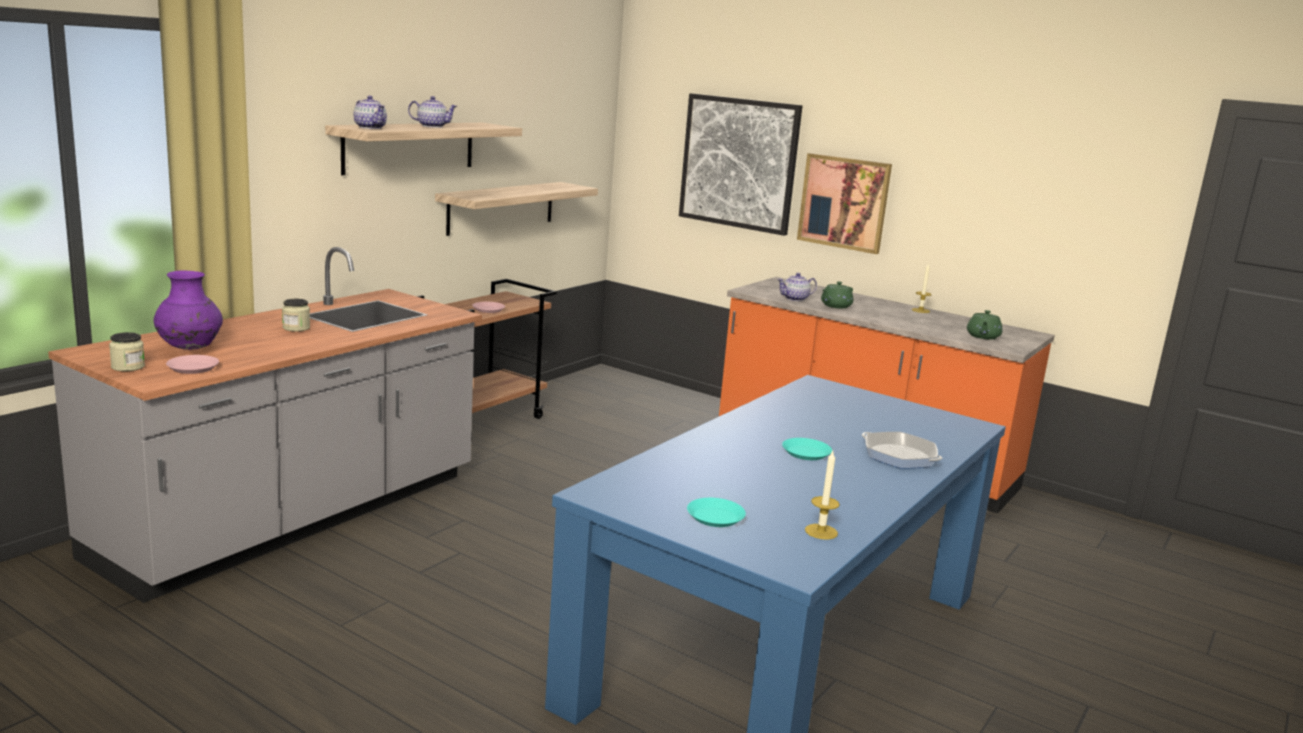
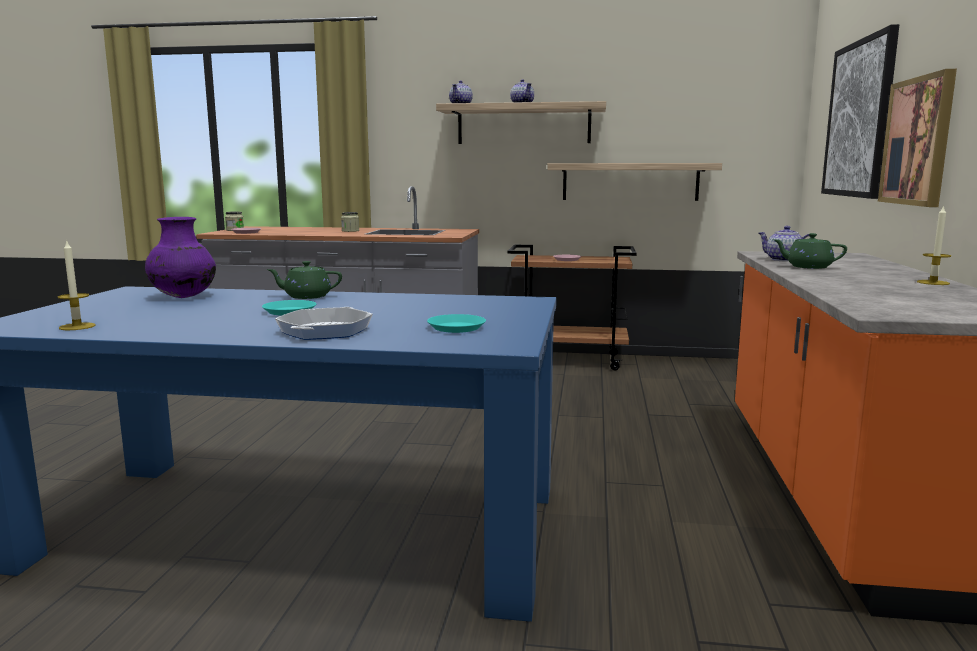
camera: 65 degrees right, 5 degrees down
purple vase [154,270,223,350] -> purple vase moved to [145,217,216,298]
turquoise plate [687,498,746,527] -> turquoise plate moved to [427,314,486,333]
green teapot [967,310,1003,340] -> green teapot moved to [266,261,342,299]

